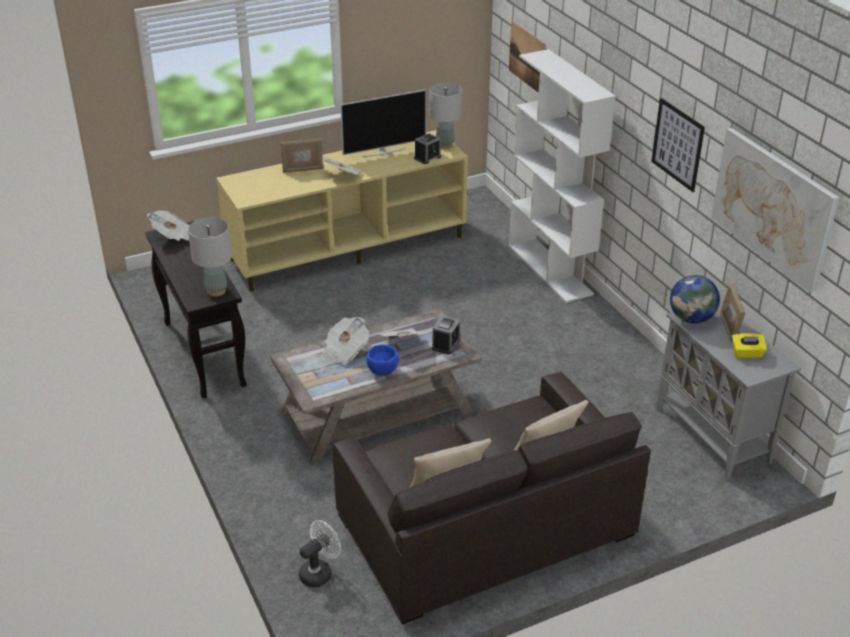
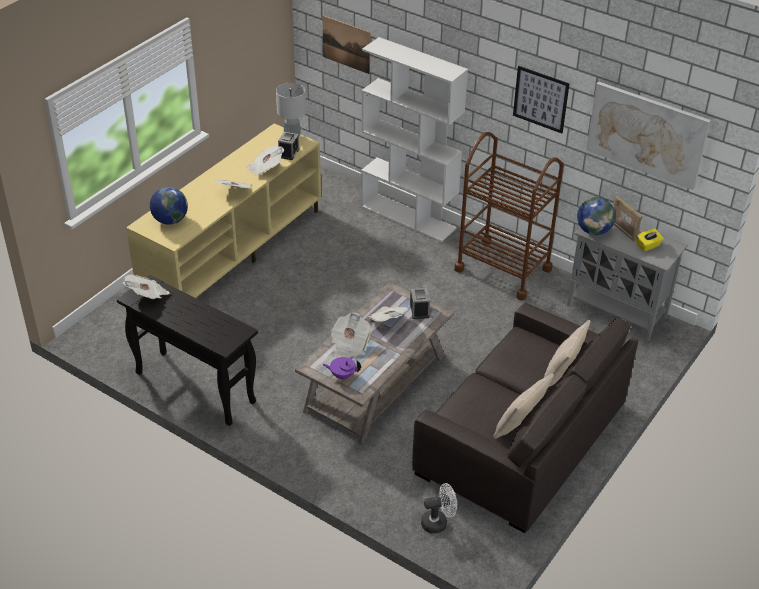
camera: 30 degrees left, 5 degrees up
grey table lamp [188,218,232,297] -> none
picture frame [281,139,323,173] -> none
white fan [299,520,341,588] -> white fan turned 60 degrees clockwise [421,483,457,534]
television [340,89,426,157] -> none
blue bowl [366,344,399,376] -> none
none -> globe [150,187,188,225]
none -> newspaper [246,145,284,176]
none -> purple teapot [323,357,361,380]
none -> brown cart [454,132,564,301]

